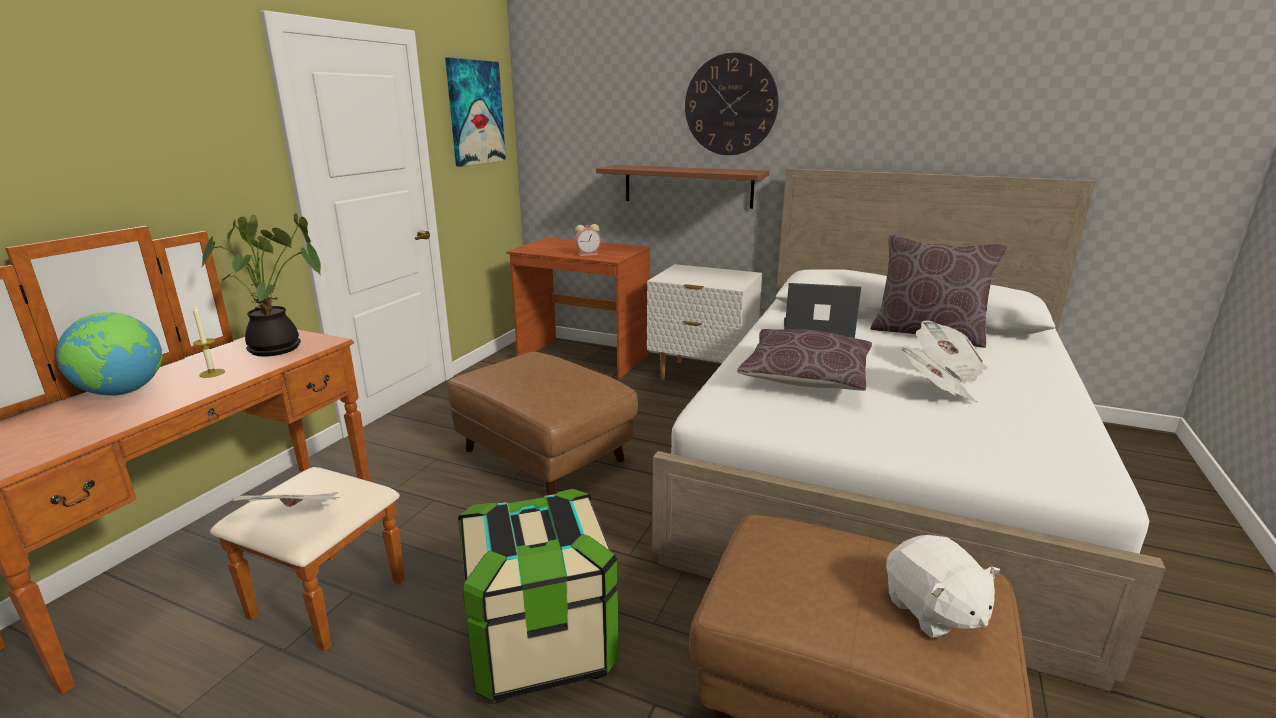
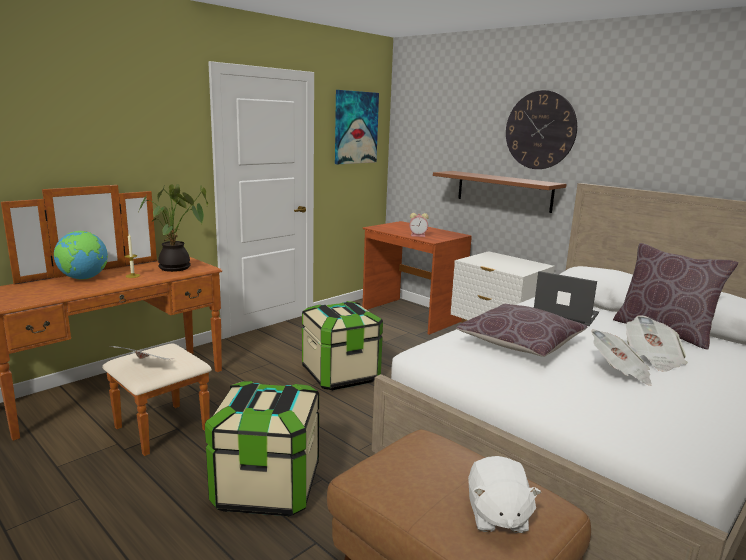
camera: 20 degrees right, 5 degrees down
brown ottoman [447,352,638,495] -> storage box [302,301,383,390]

